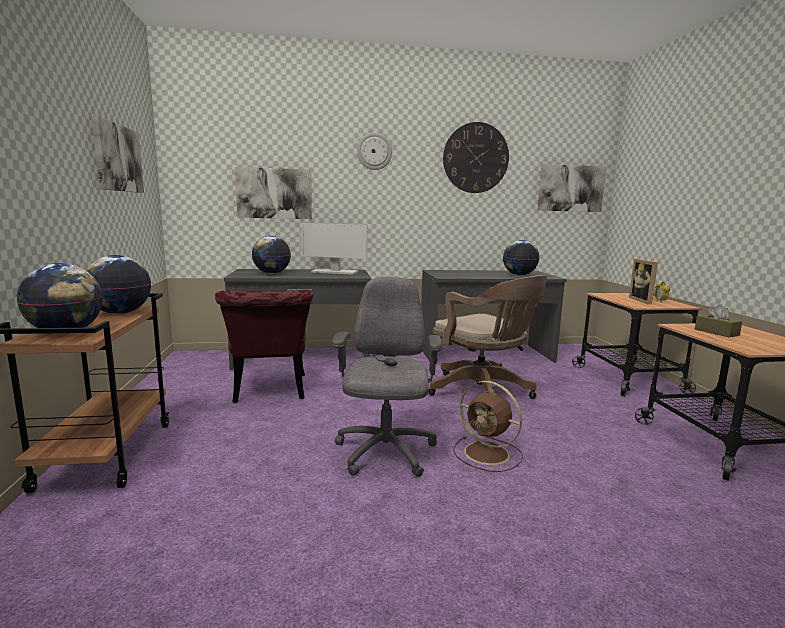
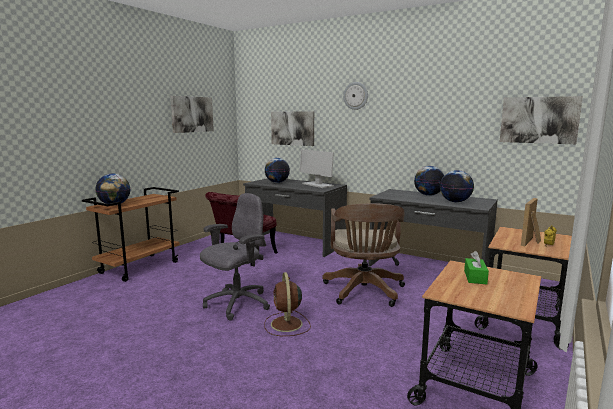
camera: 40 degrees right, 0 degrees up
globe [86,255,151,314] -> globe moved to [414,166,444,196]
wall clock [443,122,509,193] -> none
brown tissue box [695,304,742,337] -> green tissue box [464,251,489,284]

